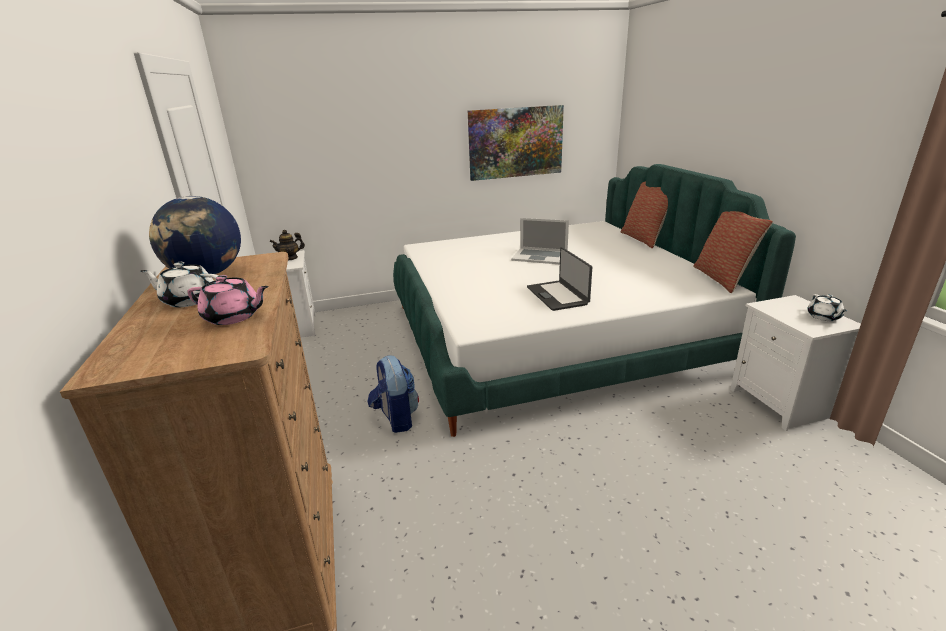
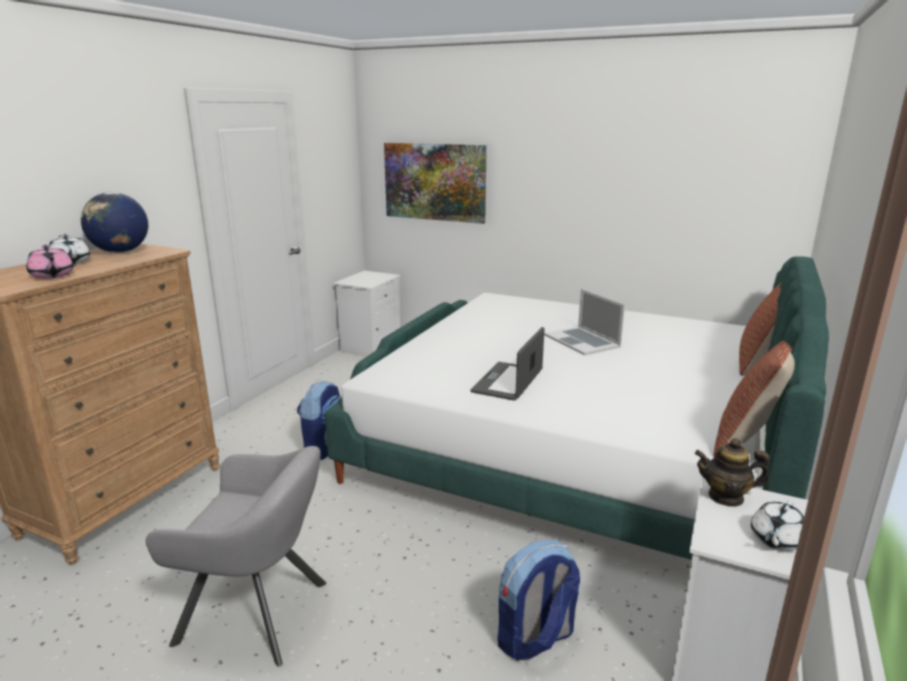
camera: 40 degrees right, 5 degrees down
teapot [270,230,305,260] -> teapot moved to [695,438,770,507]
picture [468,105,564,181] -> picture moved to [384,143,487,224]
none -> grey armchair [146,446,326,667]
none -> backpack [498,540,580,661]

